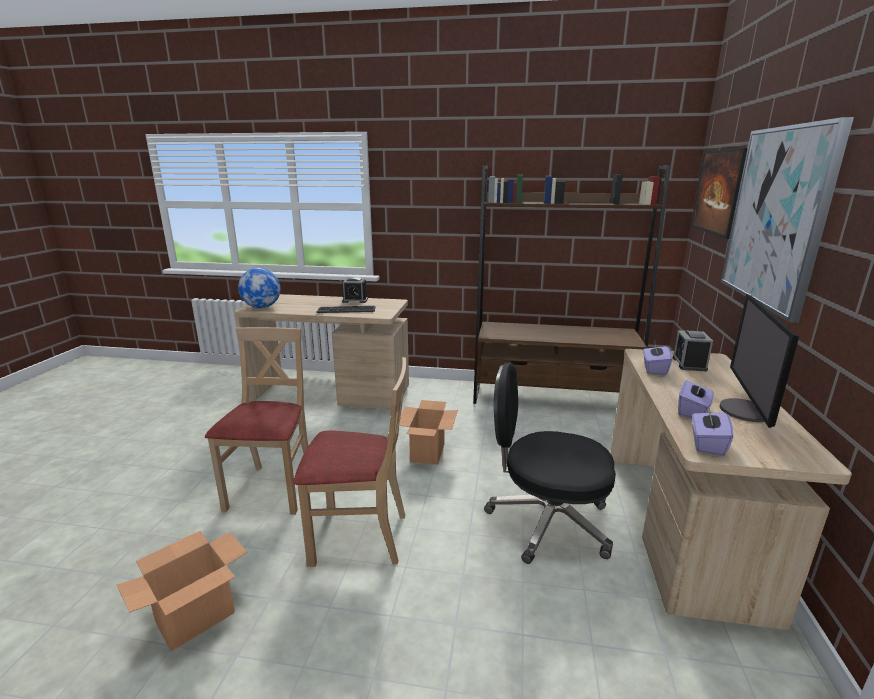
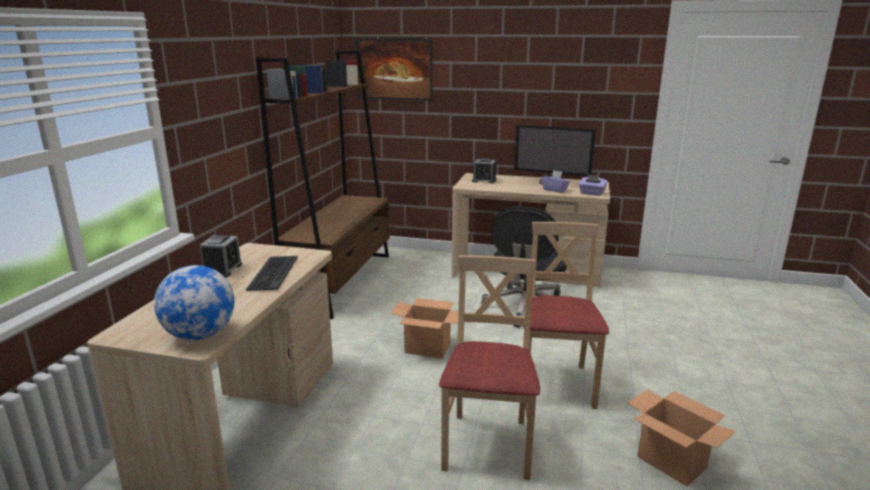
camera: 85 degrees left, 0 degrees up
beige chair [205,327,309,515] -> beige chair turned 90 degrees clockwise [439,255,540,480]
purple tissue box [643,344,672,375] -> none
picture [721,117,854,323] -> none

